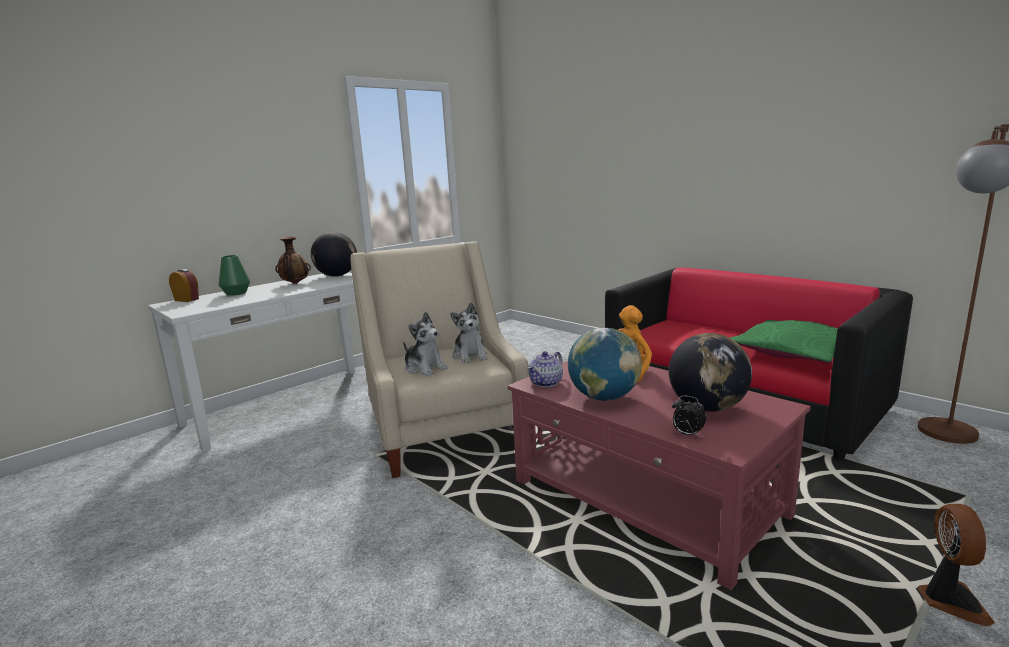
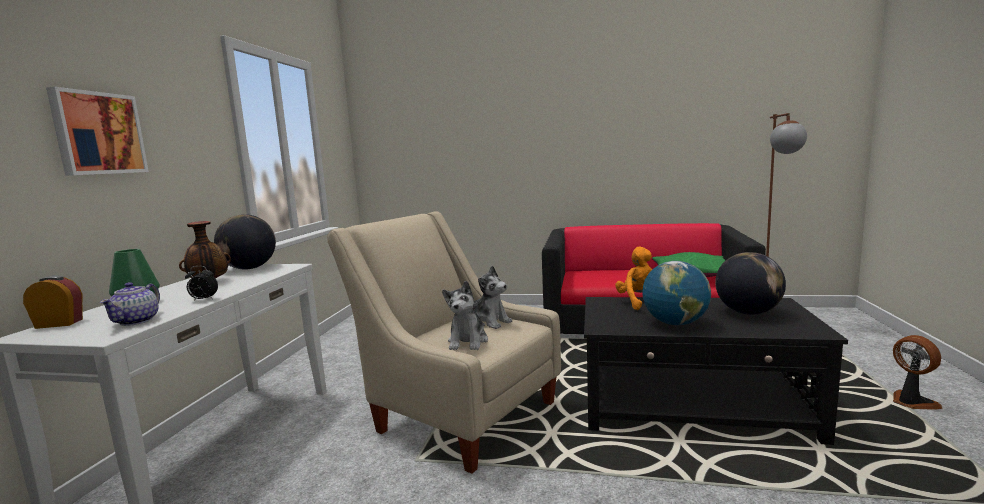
camera: 35 degrees left, 5 degrees down
plush toy [403,312,448,376] -> plush toy turned 90 degrees clockwise [442,281,488,350]
red coffee table [508,361,811,590] -> black coffee table [584,297,848,445]
teapot [527,351,563,387] -> teapot moved to [100,282,160,326]
alarm clock [672,396,706,437] -> alarm clock moved to [185,266,218,301]
none -> picture [46,87,149,176]

